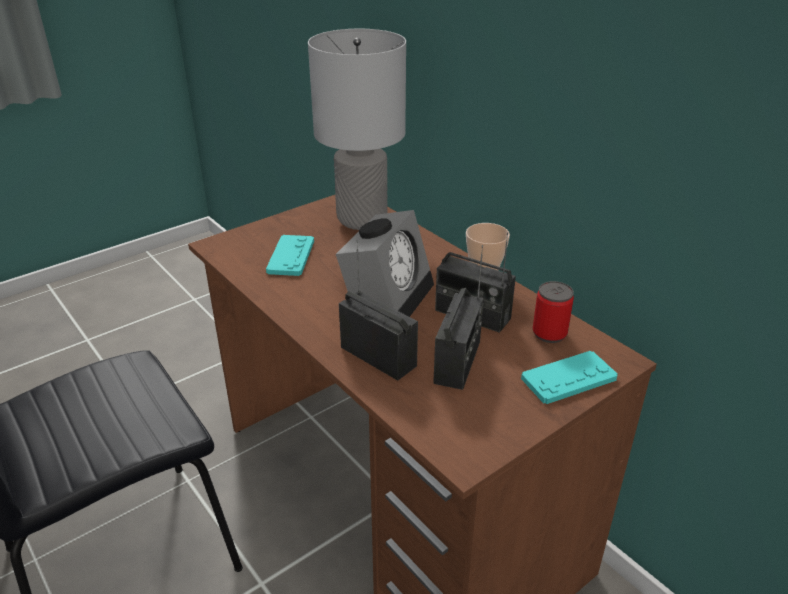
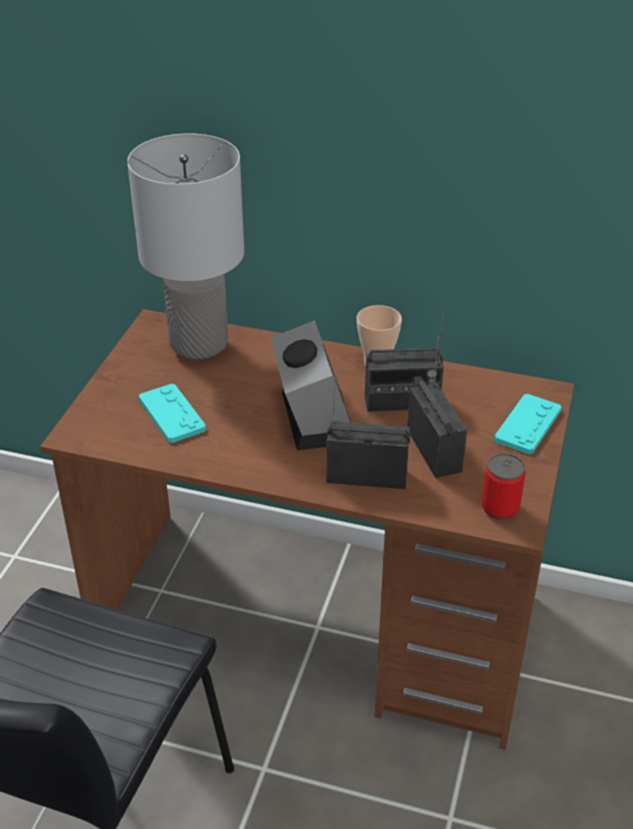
camera: 35 degrees left, 5 degrees up
can [532,281,574,343] -> can moved to [482,453,525,520]

